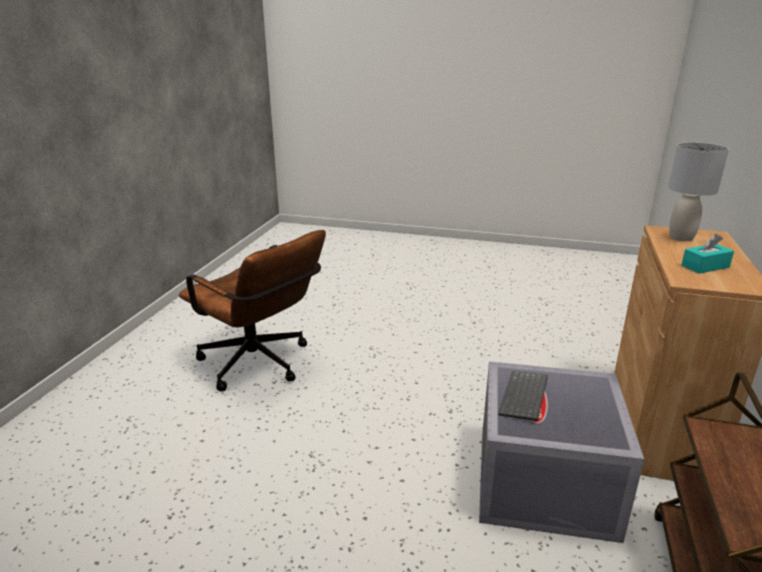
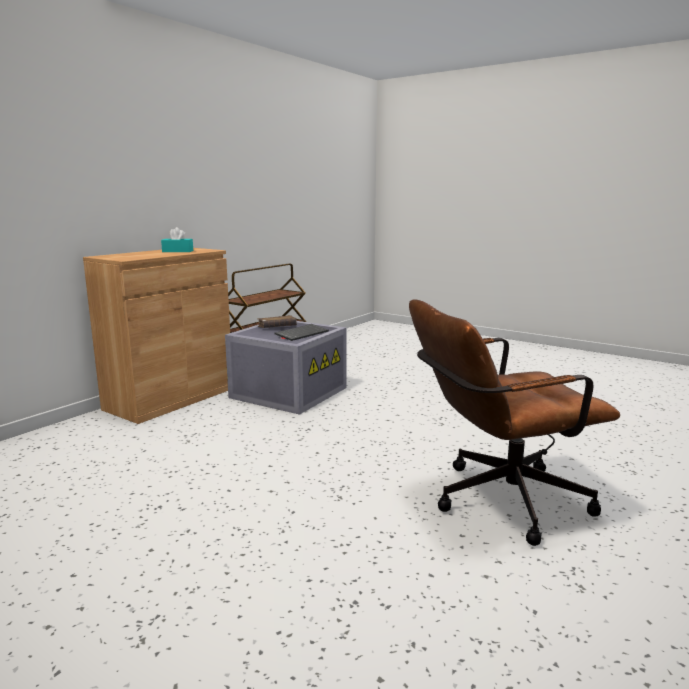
camera: 160 degrees left, 10 degrees down
brown office chair [179,230,326,392] -> brown office chair turned 75 degrees counterclockwise [409,299,620,546]
grey table lamp [668,142,729,241] -> none
none -> brown book [257,315,297,328]

